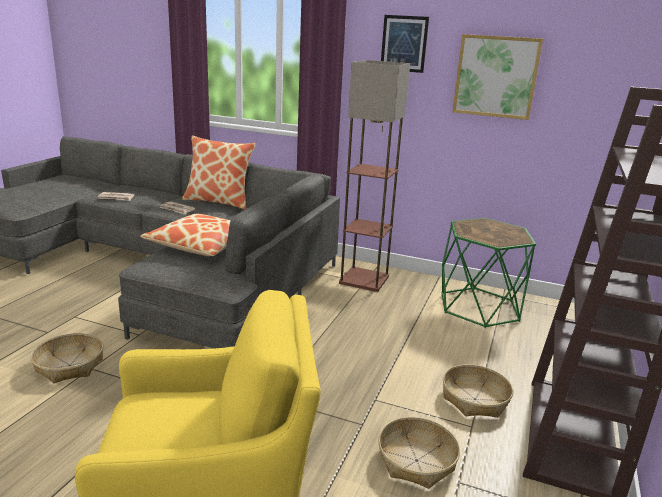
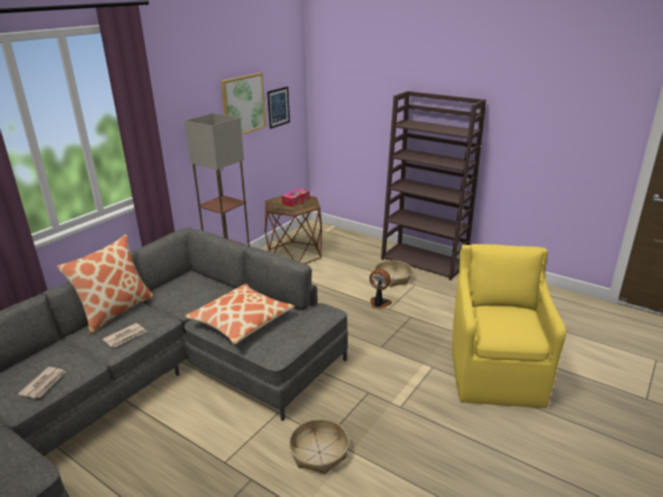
camera: 75 degrees left, 5 degrees up
basket [378,417,460,489] -> none
picture [381,15,429,73] -> picture moved to [267,86,290,129]
green side table [441,218,536,328] -> brown side table [265,196,322,264]
none -> tissue box [282,188,310,207]
none -> fan [369,269,392,309]

